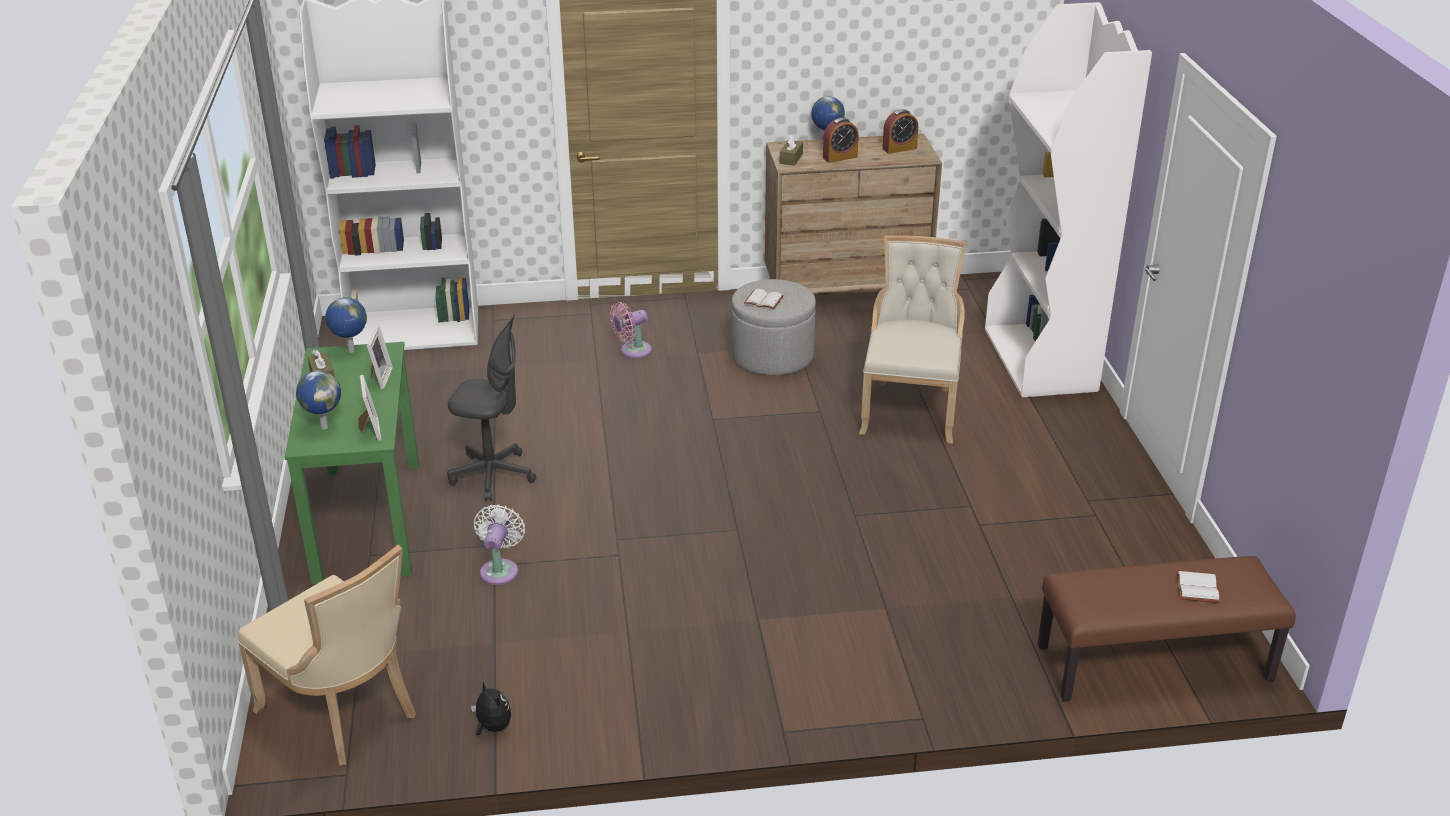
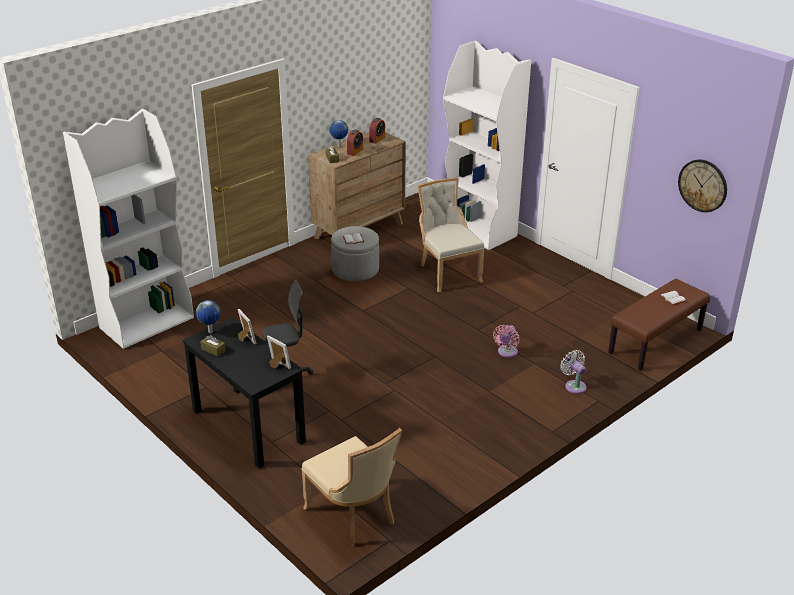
camera: 35 degrees left, 0 degrees up
beige chair [238,545,416,766] -> beige chair turned 45 degrees clockwise [302,428,402,547]
green desk [284,342,419,584] -> black desk [182,318,306,468]
globe [296,371,341,429] -> none
plush toy [471,682,511,736] -> none
white fan [474,504,525,585] -> white fan moved to [560,350,586,394]
pink fan [610,302,652,358] -> pink fan moved to [493,325,520,358]
none -> wall clock [678,160,727,212]

